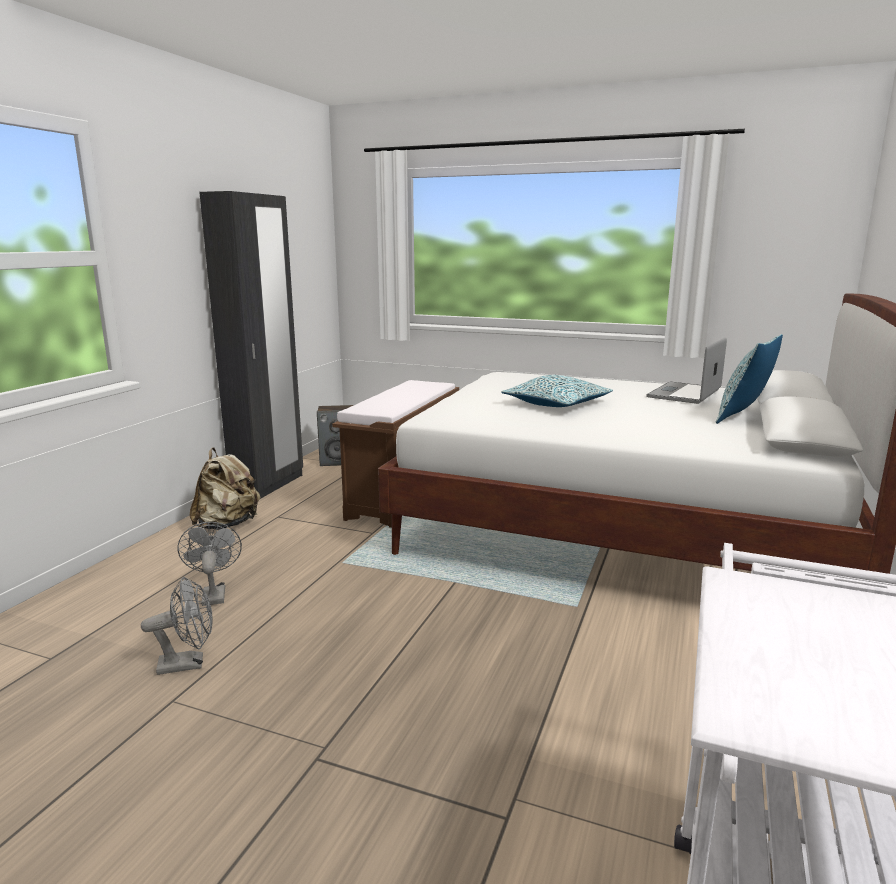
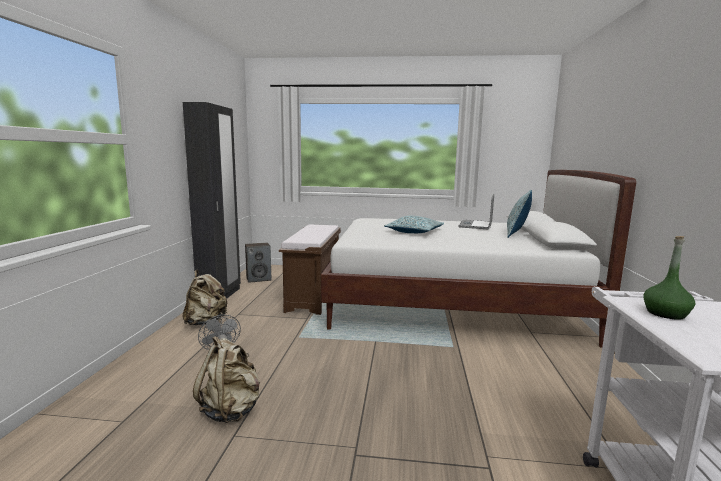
camera: 15 degrees left, 5 degrees down
grey fan [141,577,213,675] -> beige backpack [193,336,260,423]
none -> green bottle [644,236,695,320]

